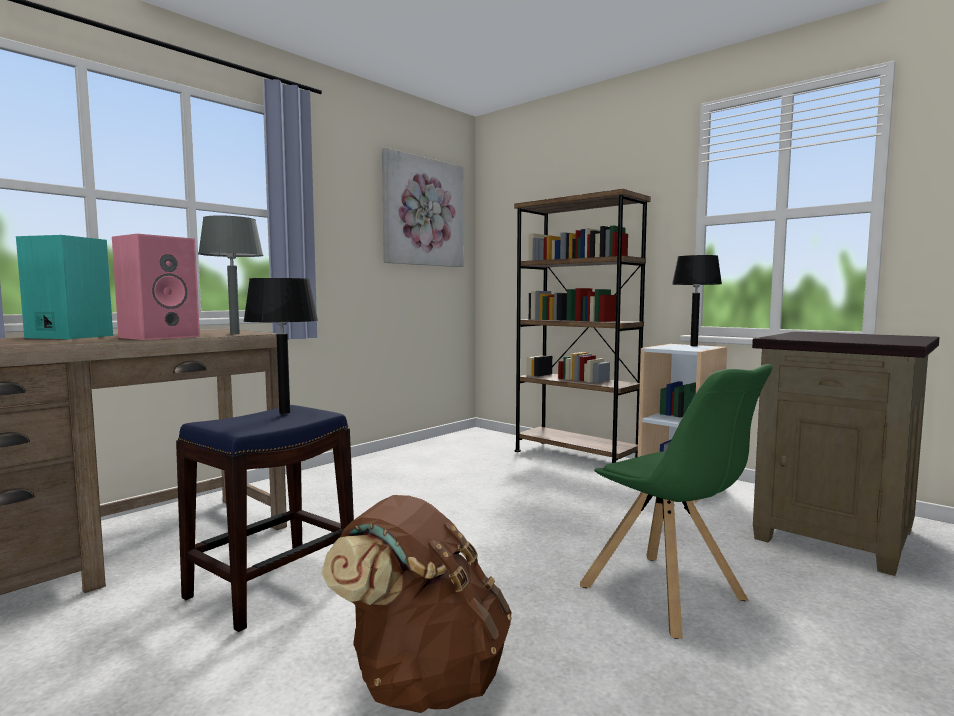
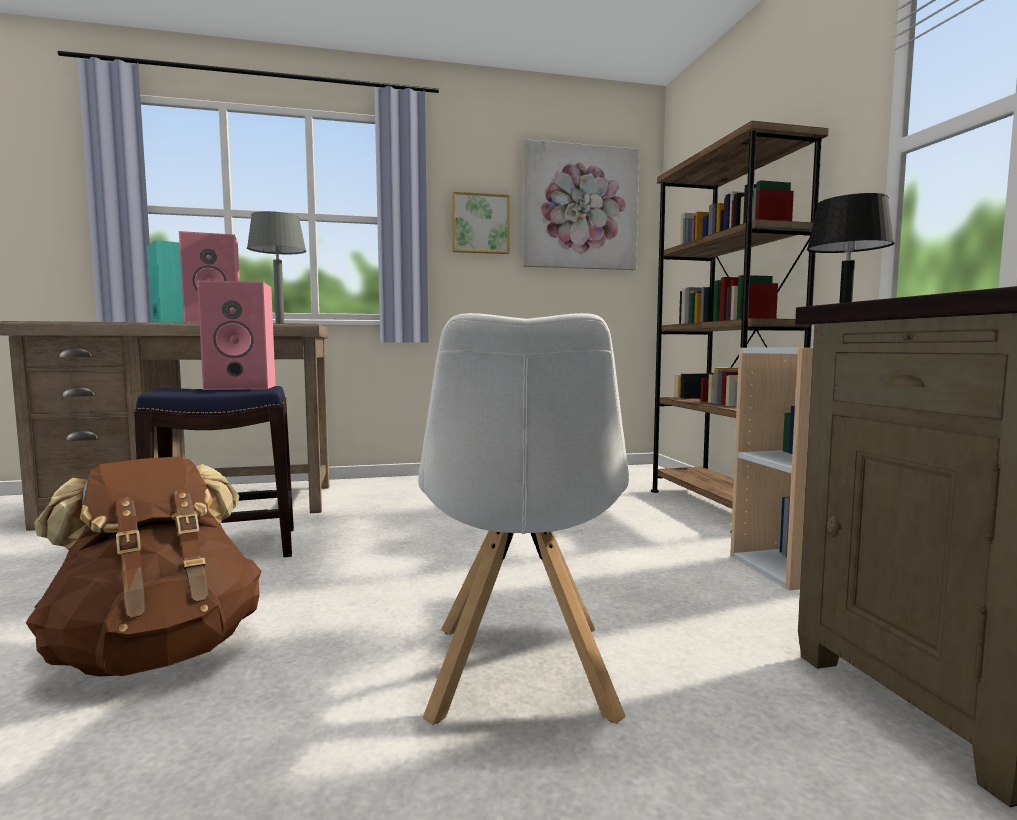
camera: 35 degrees right, 0 degrees up
black table lamp [243,278,318,414] -> pink speaker [197,280,276,390]
green chair [580,364,773,639] -> white chair [418,313,629,725]
none -> picture [452,192,510,254]

